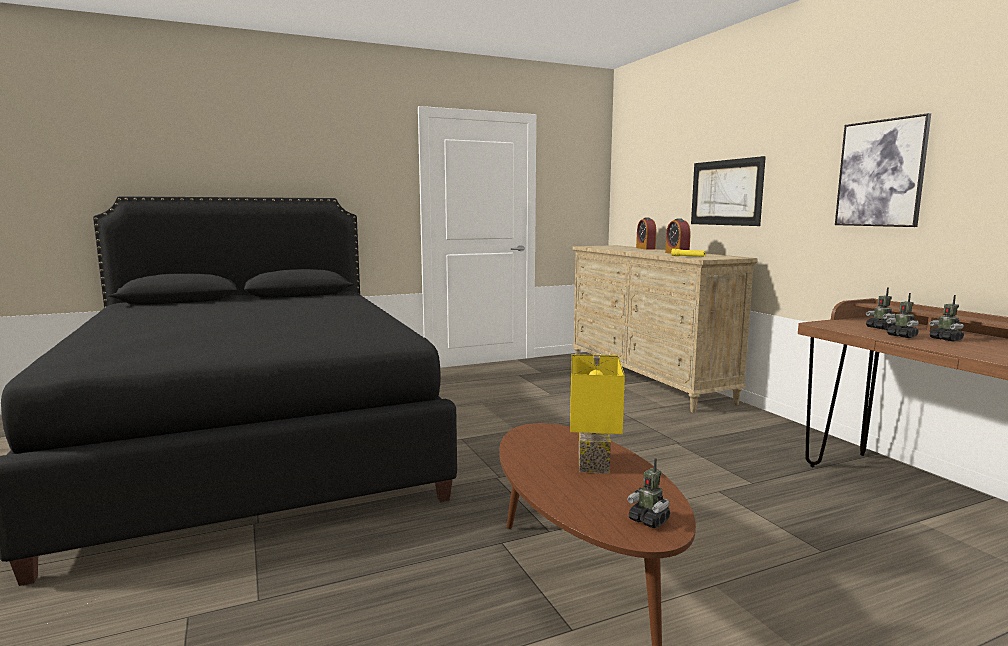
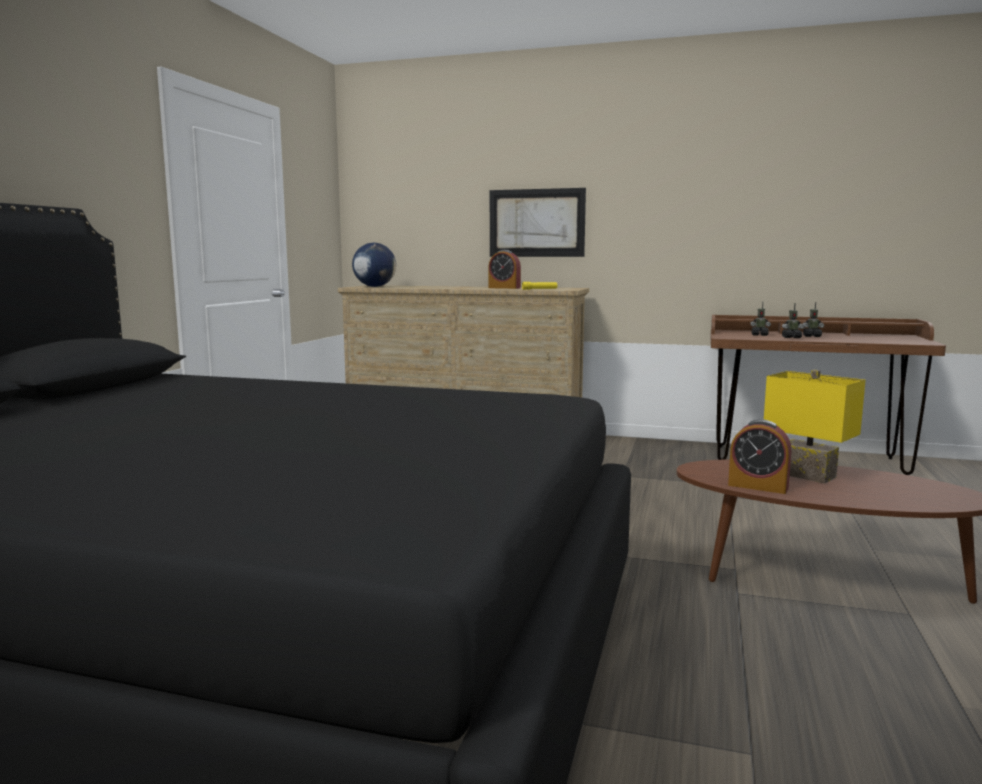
camera: 50 degrees left, 0 degrees up
toy robot [627,458,670,528] -> none
alarm clock [636,218,656,250] -> alarm clock moved to [728,419,791,494]
picture [835,113,931,227] -> none
none -> globe [352,243,396,287]

